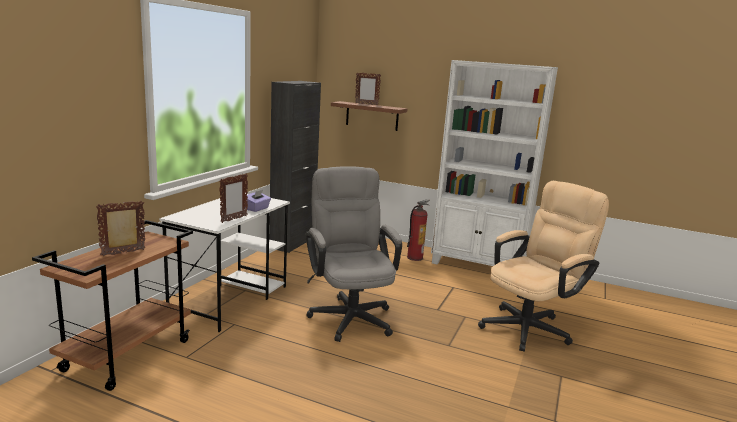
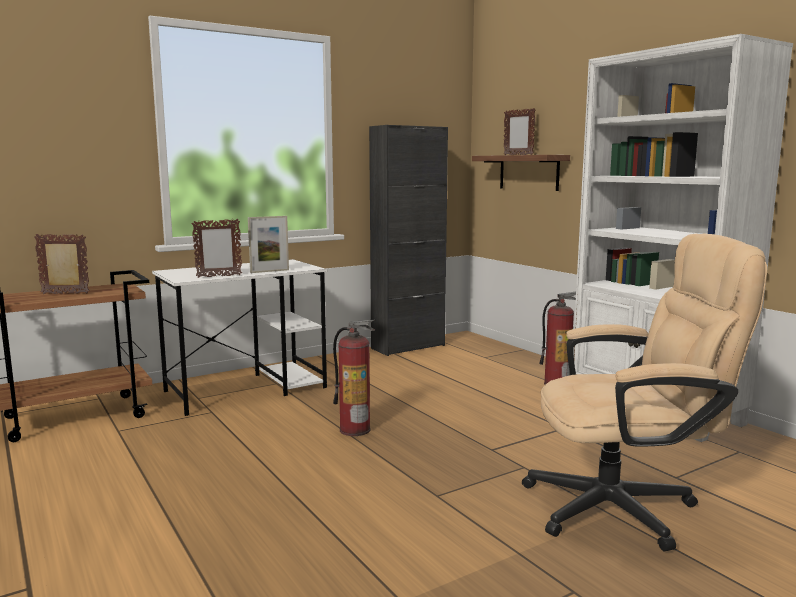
camera: 35 degrees right, 5 degrees down
purple tissue box [244,190,271,212] -> picture frame [248,216,289,273]
grey office chair [306,166,402,342] -> fire extinguisher [333,320,375,436]

